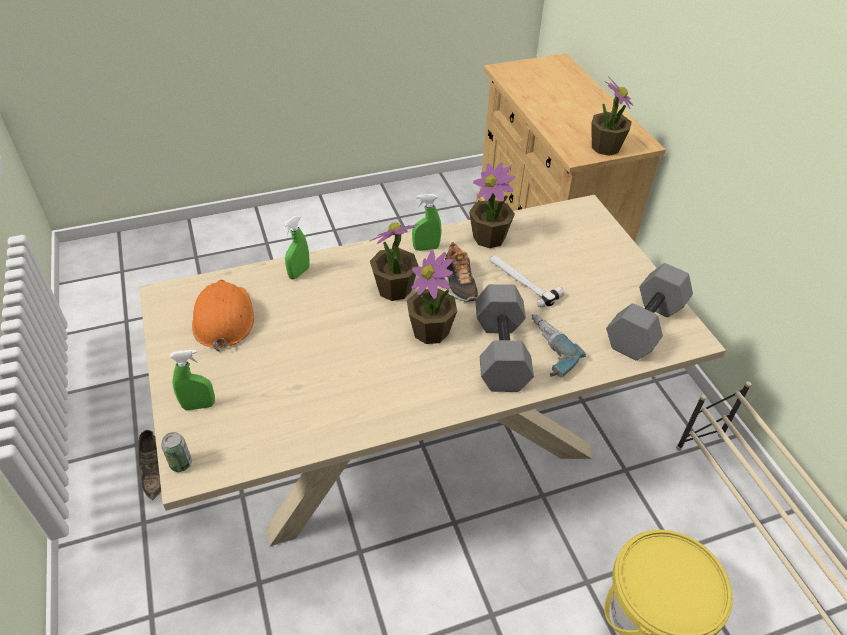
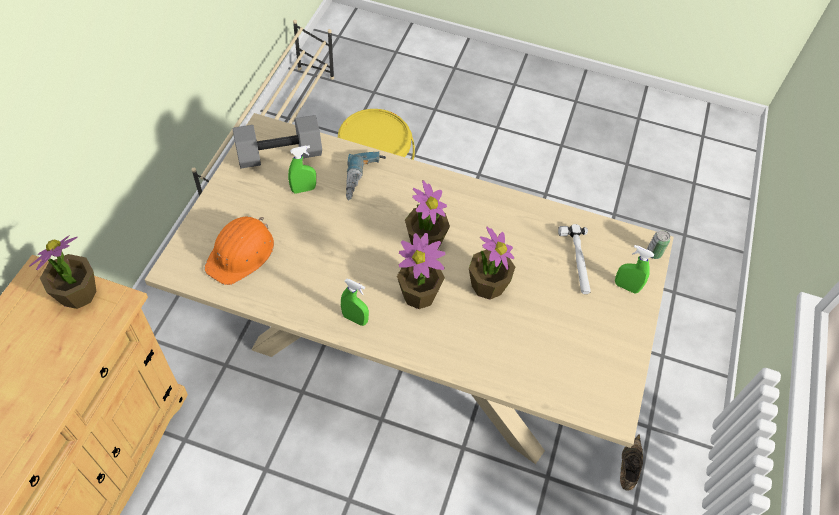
camera: 145 degrees left, 10 degrees up
orange hard hat [192,280,254,352] -> orange hard hat moved to [204,217,274,285]
green spray bottle [283,216,310,279] -> green spray bottle moved to [288,145,316,194]
shoe [445,242,479,302] -> none
potted plant [469,162,515,248] -> potted plant moved to [469,226,515,300]
grey dumbbell [475,284,534,392] -> none
hammer [490,255,564,308] -> hammer moved to [558,224,591,294]

